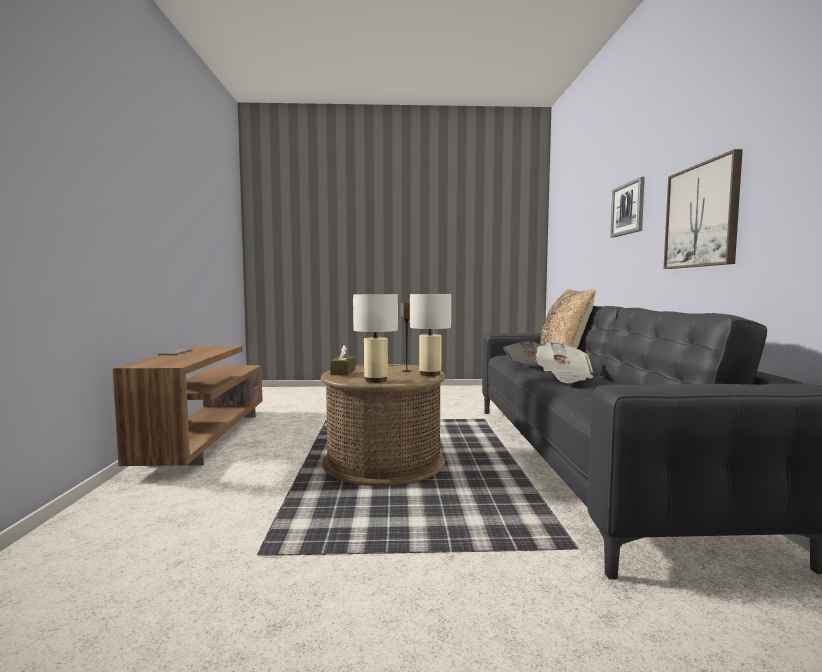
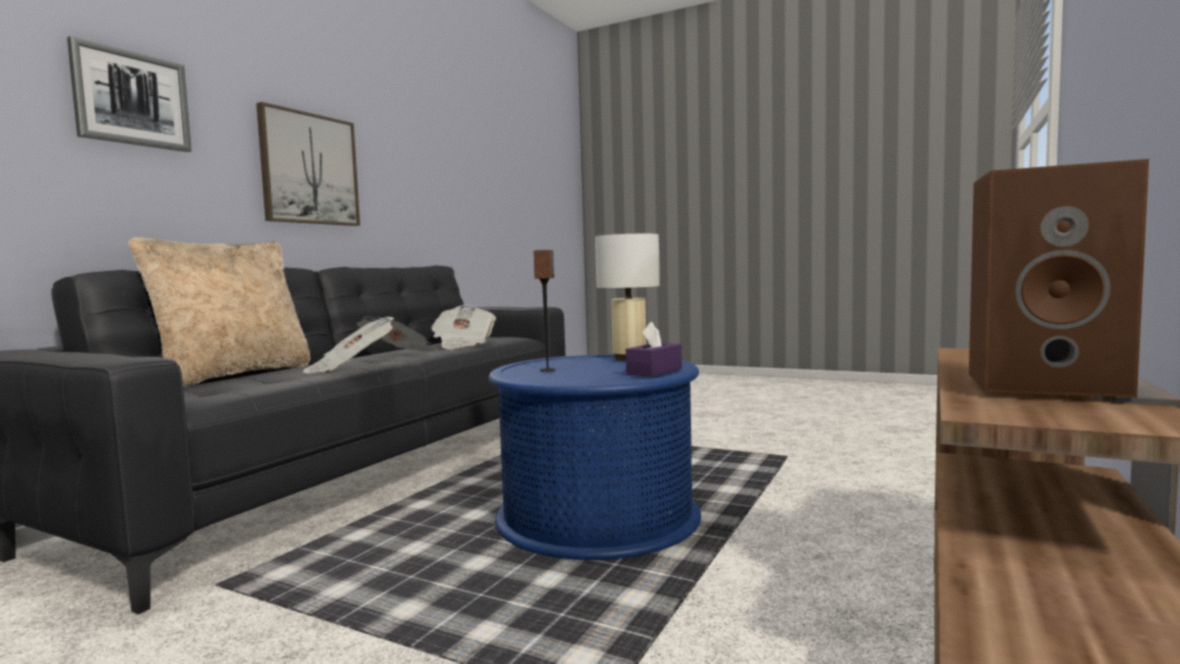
camera: 150 degrees left, 0 degrees up
brown coffee table [321,364,446,486] -> blue coffee table [489,355,701,560]
brown tissue box [330,345,355,376] -> purple tissue box [626,322,682,377]
white table lamp [410,294,451,376] -> none
none -> newspaper [431,305,496,349]
none -> brown speaker [969,159,1149,398]

